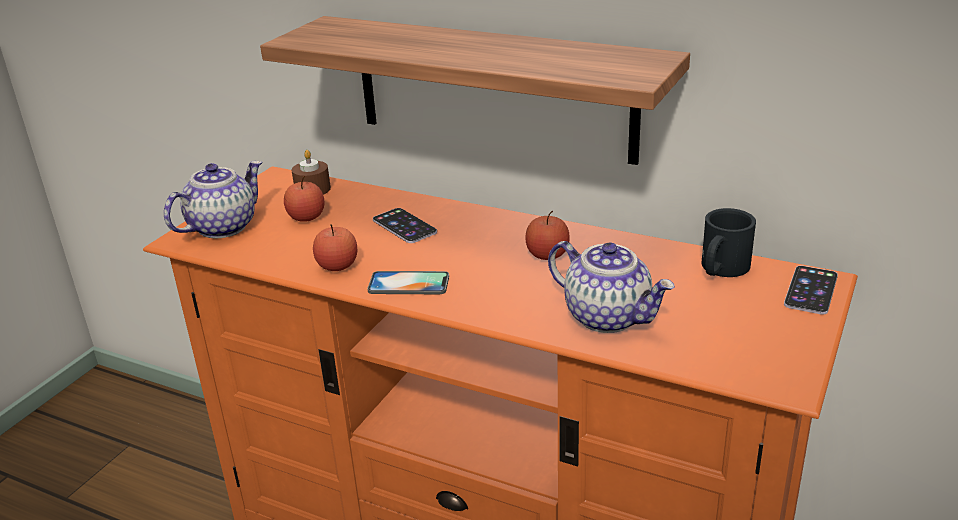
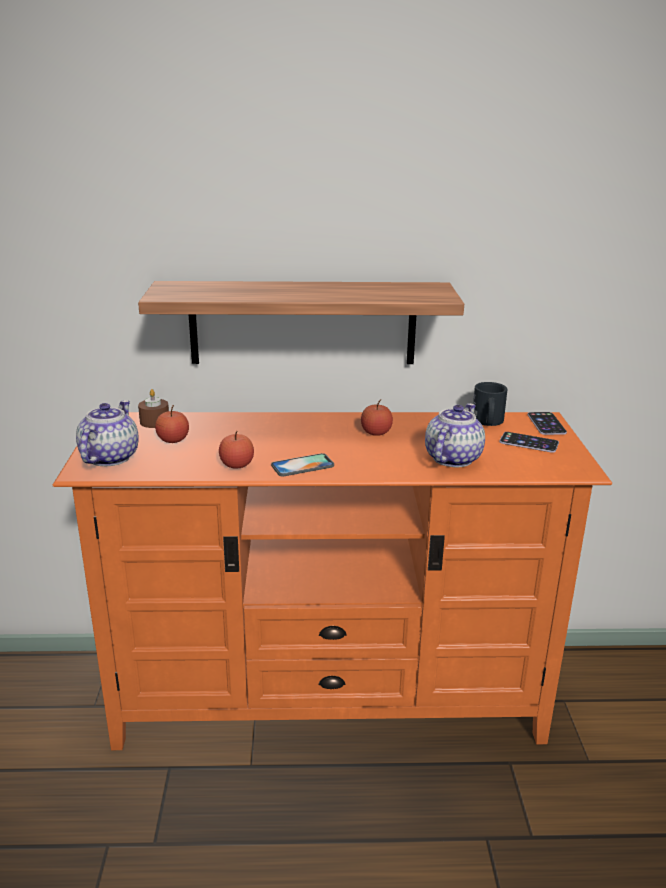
camera: 30 degrees left, 5 degrees down
phone [373,208,437,243] -> phone moved to [499,432,559,453]
teapot [548,241,675,333] -> teapot turned 75 degrees counterclockwise [425,403,485,467]

